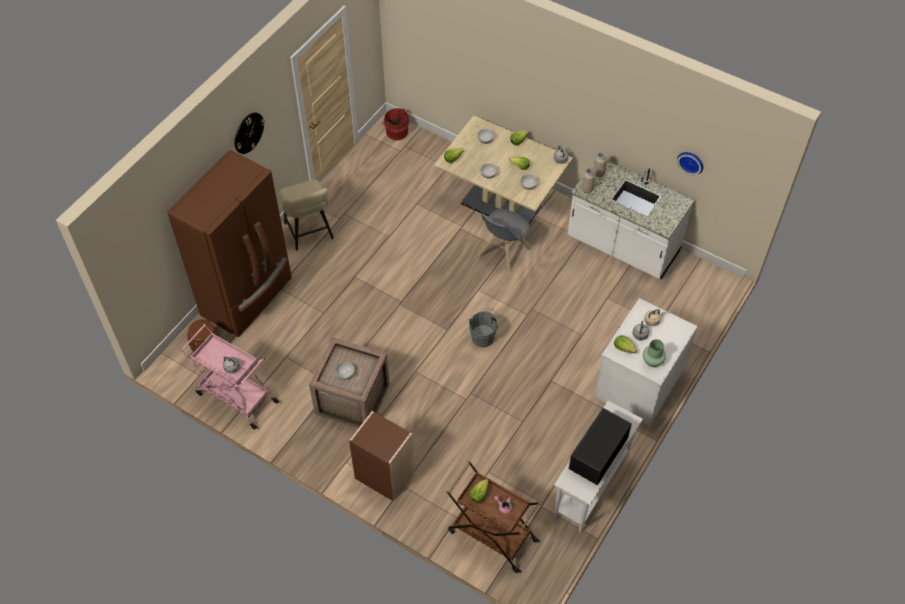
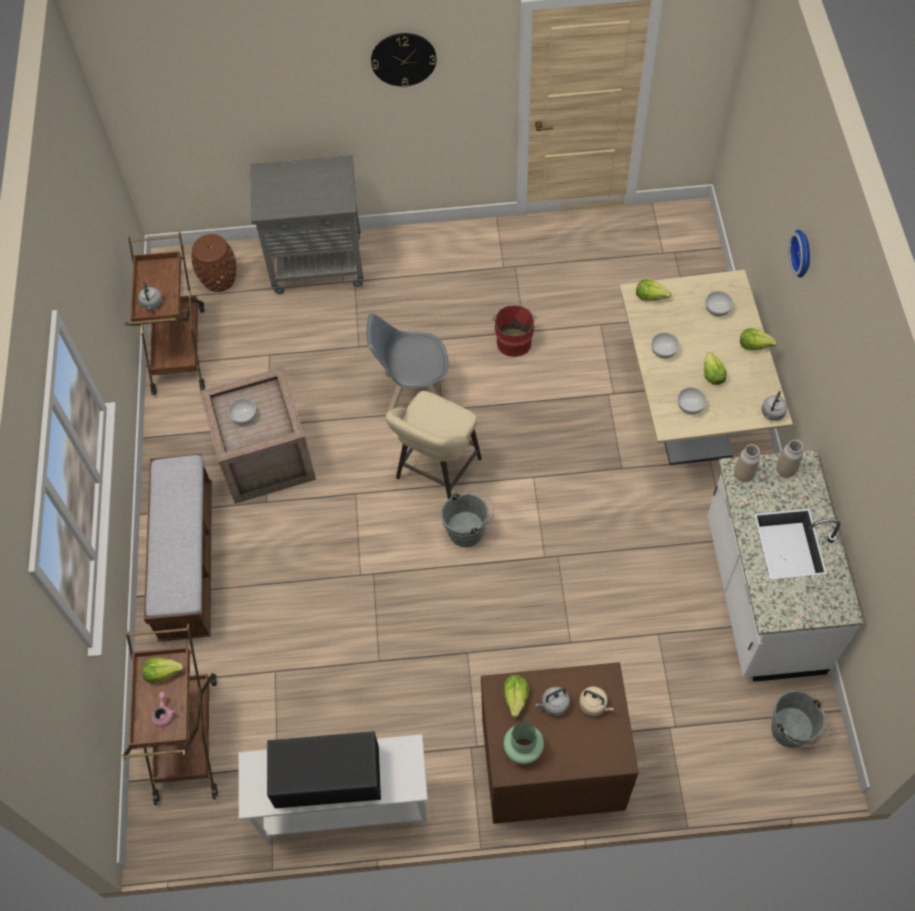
camera: 55 degrees right, 5 degrees up
brown fridge [167,150,292,337] -> grey cart [250,155,364,295]
pink cart [179,322,280,429] -> brown cart [125,232,205,395]
beige stool [280,179,334,251] -> beige stool moved to [385,391,482,499]
brown bookcase [349,411,415,501] -> bench [144,454,212,642]
red bucket [382,108,409,141] -> red bucket moved to [493,305,536,357]
grey chair [478,209,531,274] -> grey chair moved to [367,314,449,421]
white washing machine [595,298,698,426] -> brown washing machine [481,662,639,824]
wall clock [677,152,703,175] -> wall clock moved to [789,230,810,278]
none -> grey bucket [771,690,830,748]

